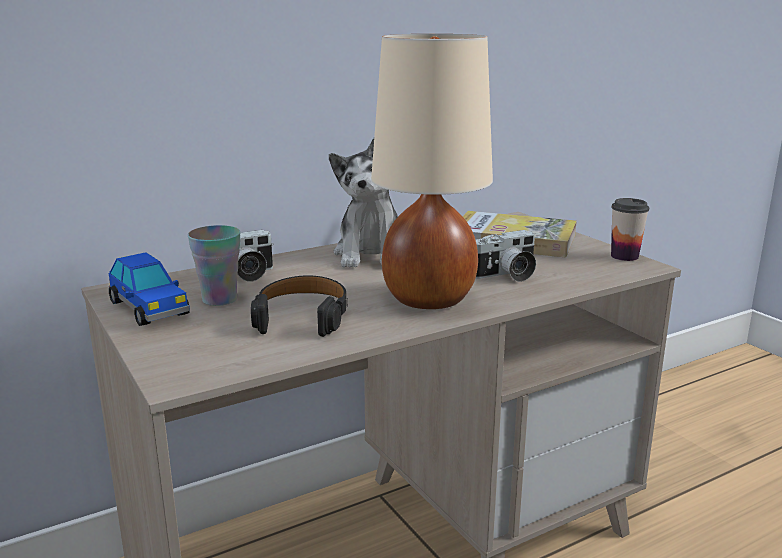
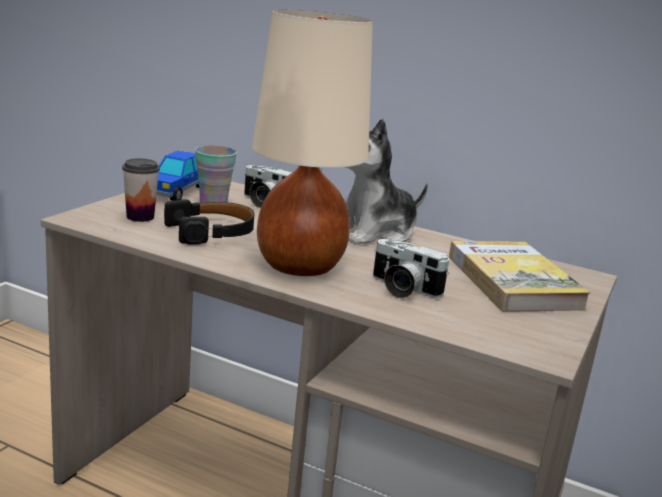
camera: 55 degrees right, 0 degrees up
cup [611,198,649,261] -> cup moved to [122,158,160,222]

